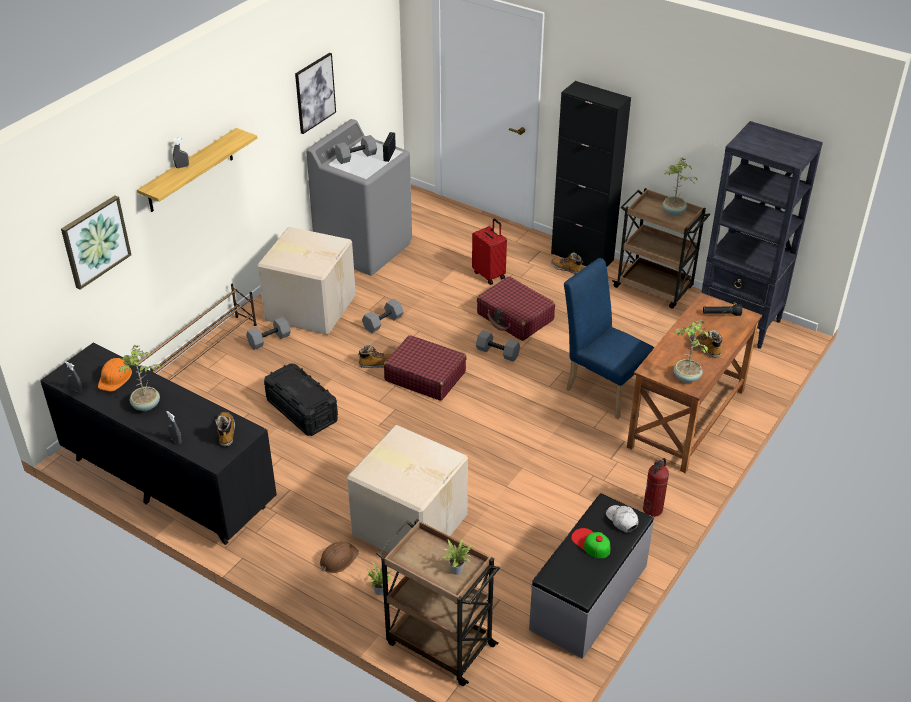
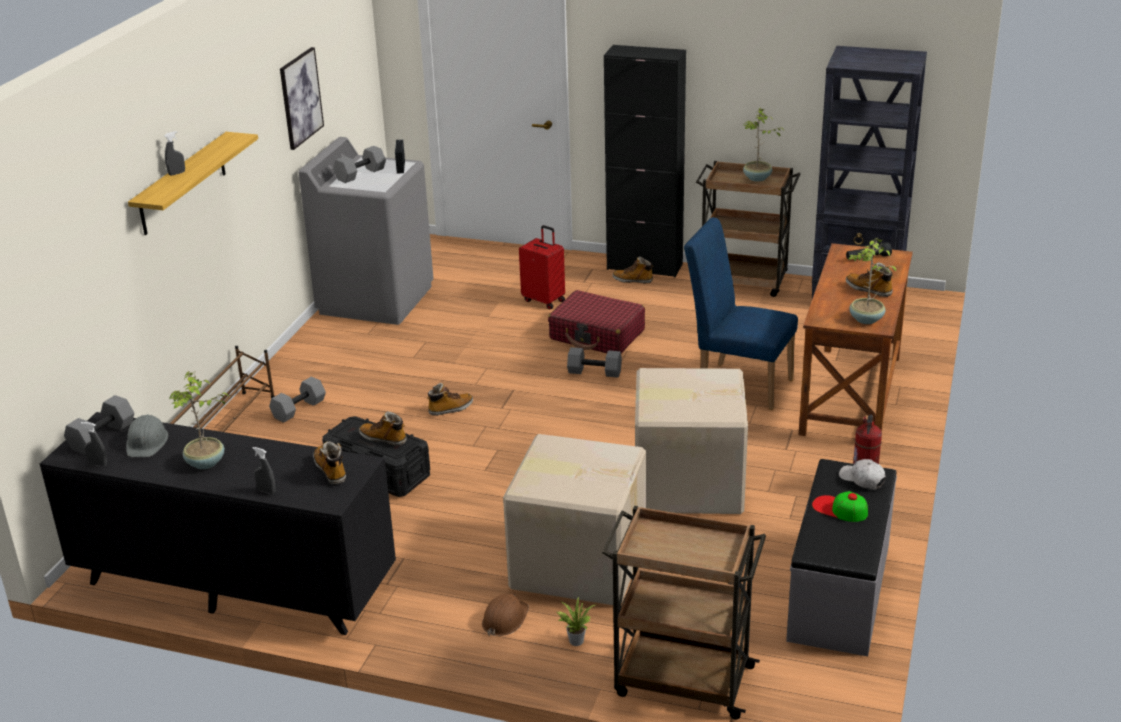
camera: 15 degrees left, 10 degrees down
picture [61,195,131,290] -> none
orange hard hat [98,358,132,391] -> grey hard hat [126,415,168,457]
cardboard box [257,227,356,335] -> cardboard box moved to [635,368,748,514]
grey dumbbell [362,299,404,333] -> grey dumbbell moved to [64,395,134,454]
red suitcase [384,335,467,401] -> none
potted plant [442,538,473,575] -> none
none -> boot [359,411,407,446]

